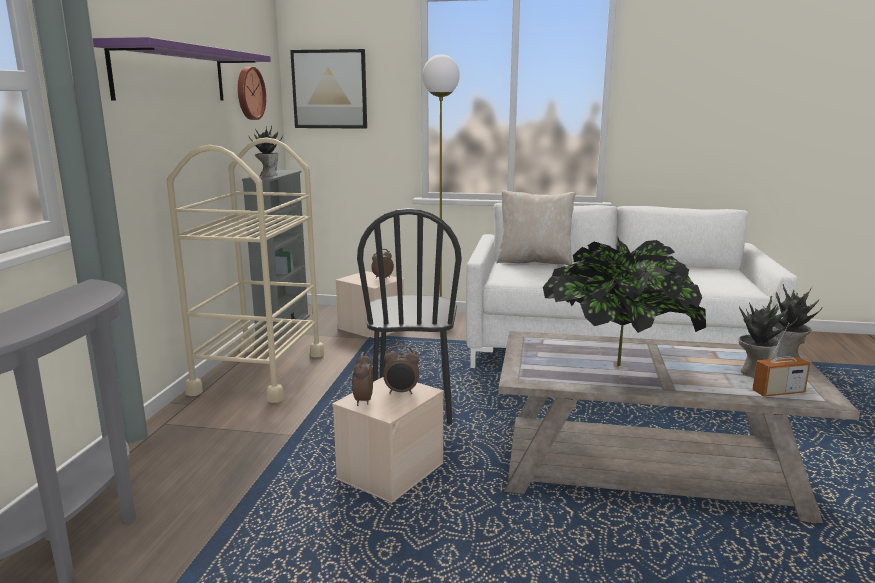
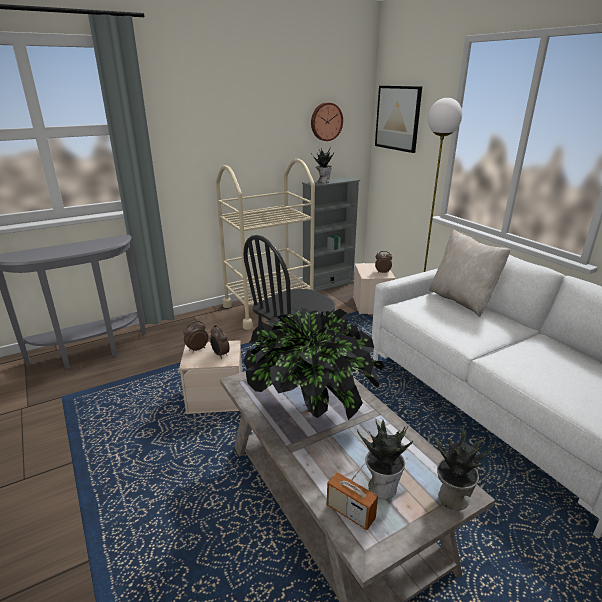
camera: 50 degrees right, 10 degrees up
purple shelf [93,37,271,100] -> none

